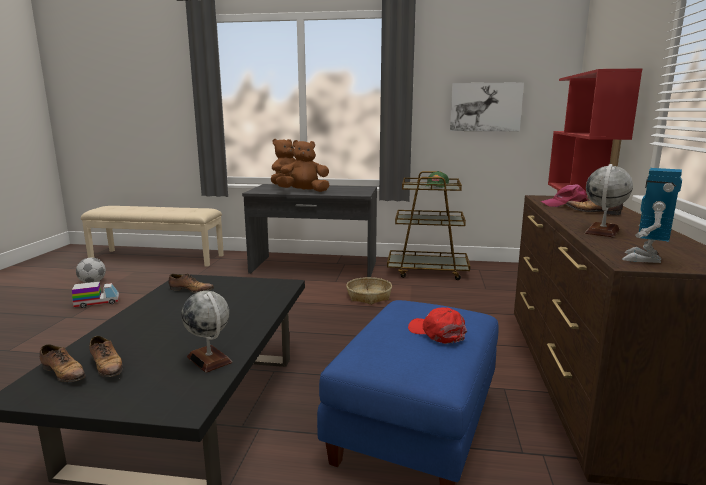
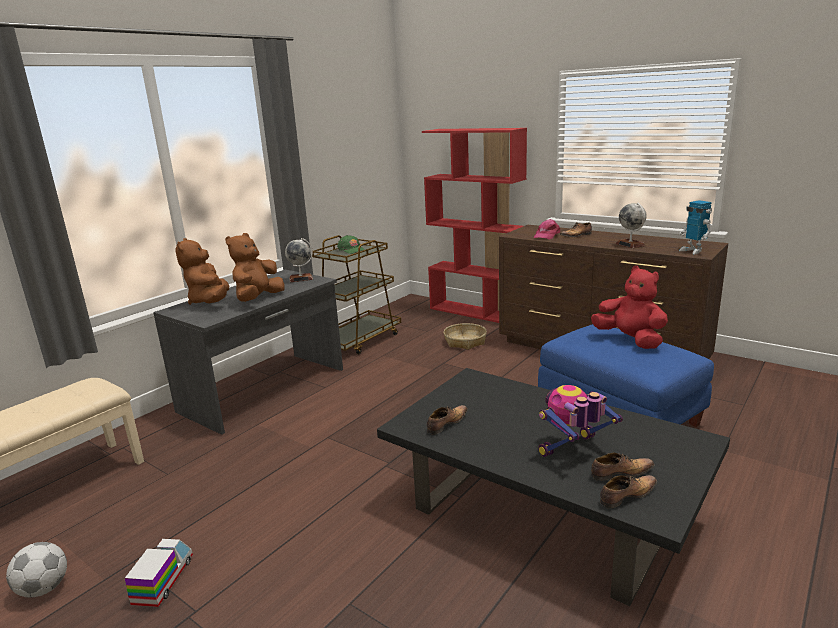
camera: 60 degrees left, 5 degrees up
globe [181,291,232,373] -> globe moved to [285,238,313,282]
basket [346,277,392,305] -> basket moved to [443,323,487,350]
red cap [408,307,467,344] -> red plush toy [591,266,668,349]
picture [450,82,524,131] -> none
none -> toy robot [538,385,623,457]

